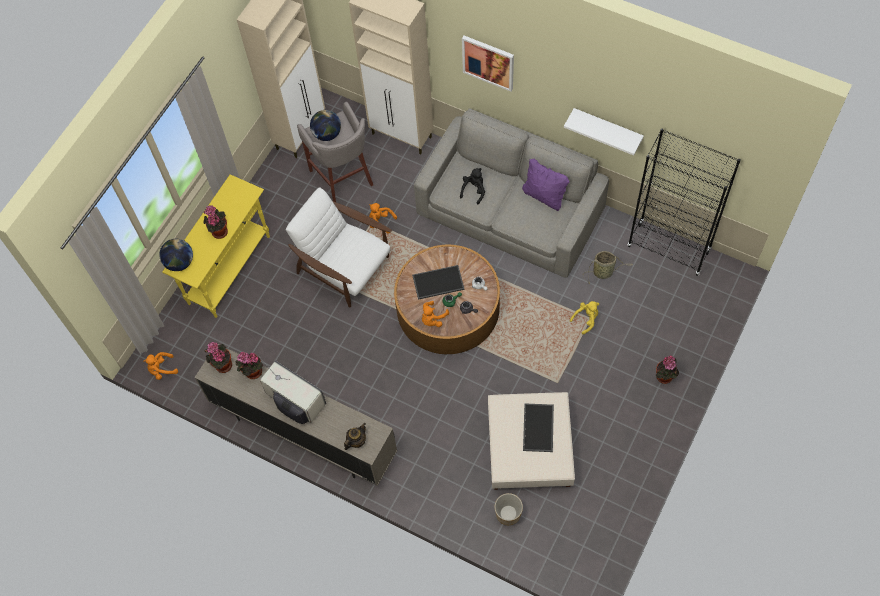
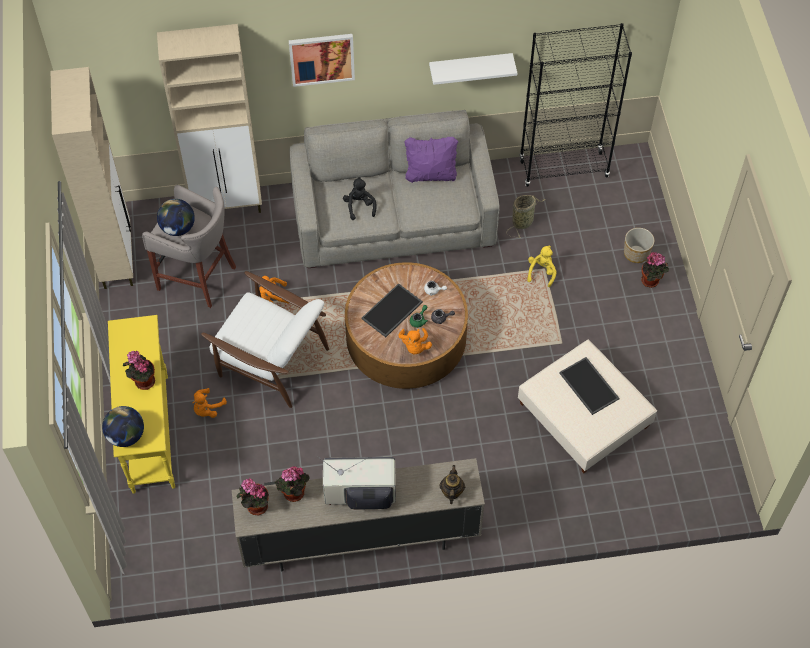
camera: 40 degrees left, 5 degrees down
orange plush toy [144,352,178,380] -> orange plush toy moved to [193,388,227,418]
white armchair [286,187,392,308] -> white armchair turned 150 degrees counterclockwise [201,271,329,408]
planter [495,493,523,525] -> planter moved to [624,228,654,263]

